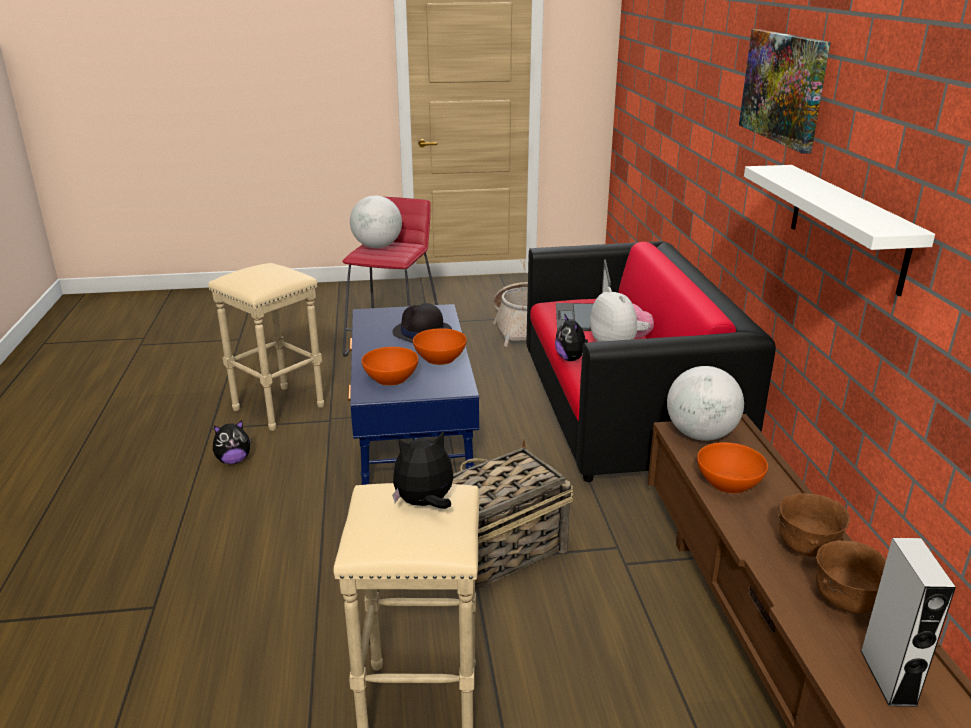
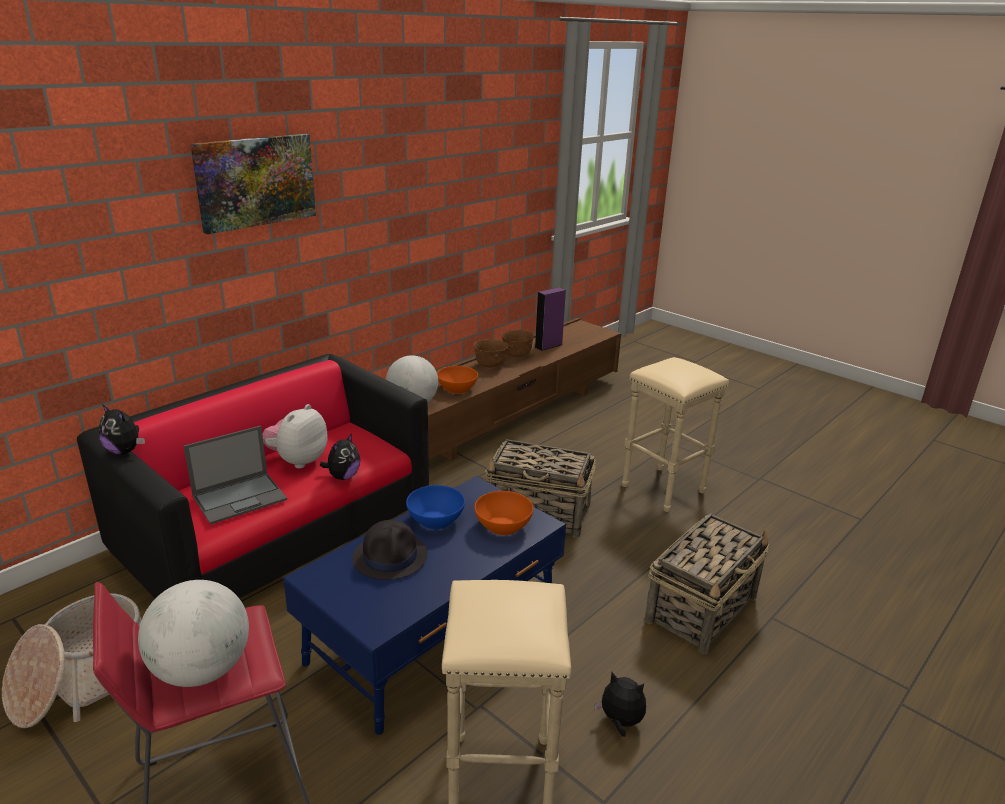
camera: 130 degrees left, 0 degrees up
plush toy [392,431,453,509] -> plush toy moved to [99,404,145,455]
orange bowl [413,328,467,365] -> blue bowl [406,485,465,529]
white shelf [744,165,935,296] -> none
grey speaker [860,538,956,707] -> purple speaker [535,287,566,351]
none -> basket [644,513,770,654]

